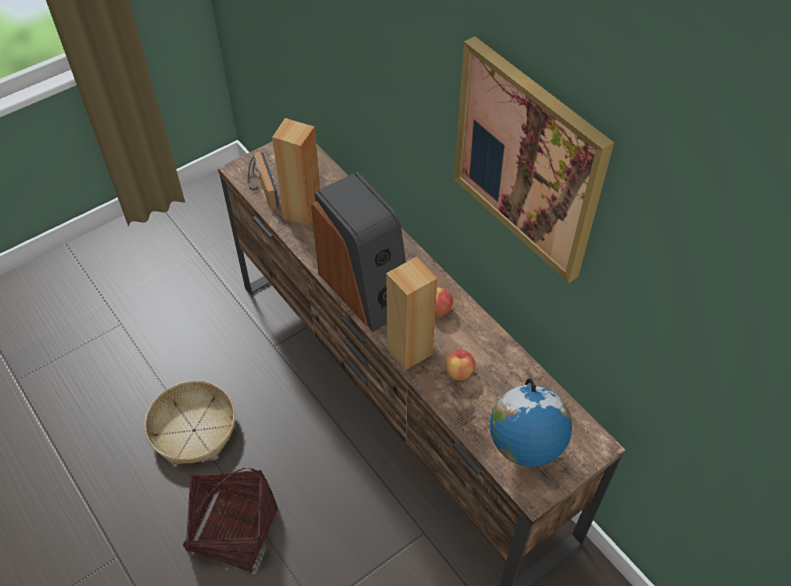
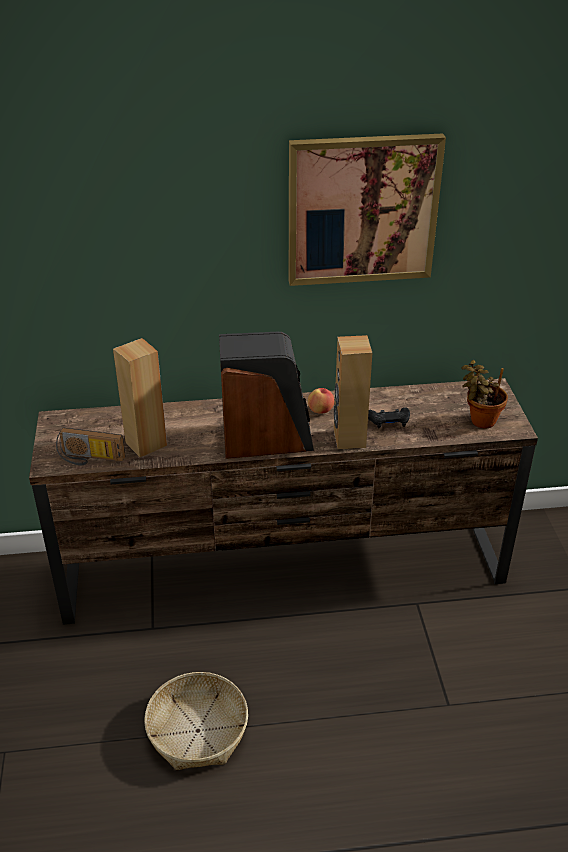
camera: 60 degrees left, 15 degrees down
basket [183,468,278,574] -> none
apple [445,350,475,381] -> black game controller [368,407,410,429]
globe [490,378,572,467] -> potted plant [461,360,508,429]

